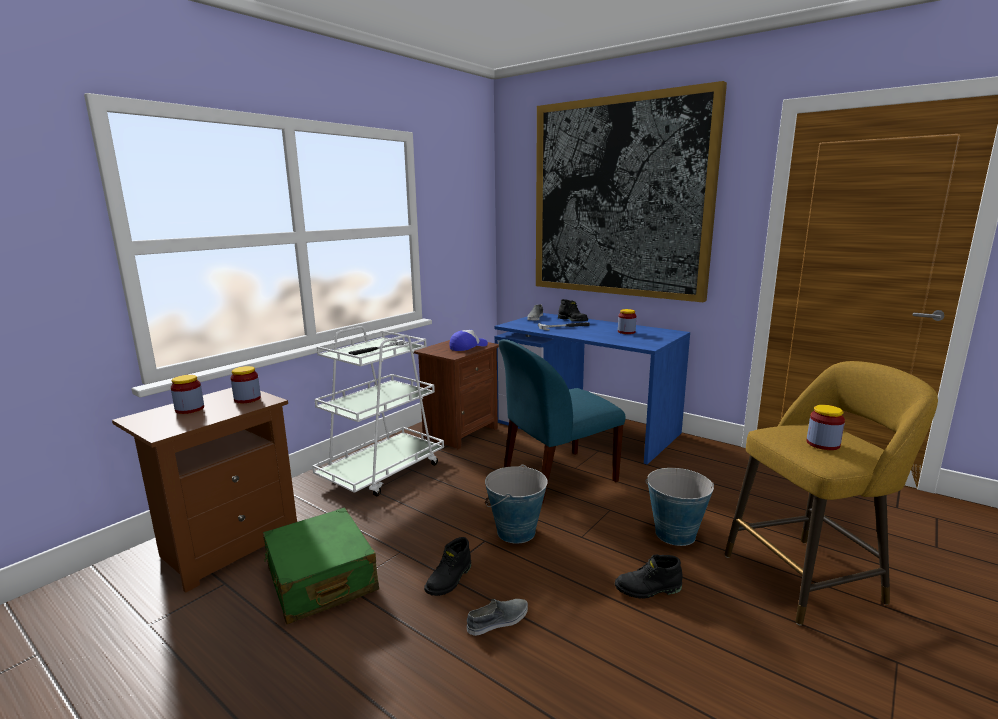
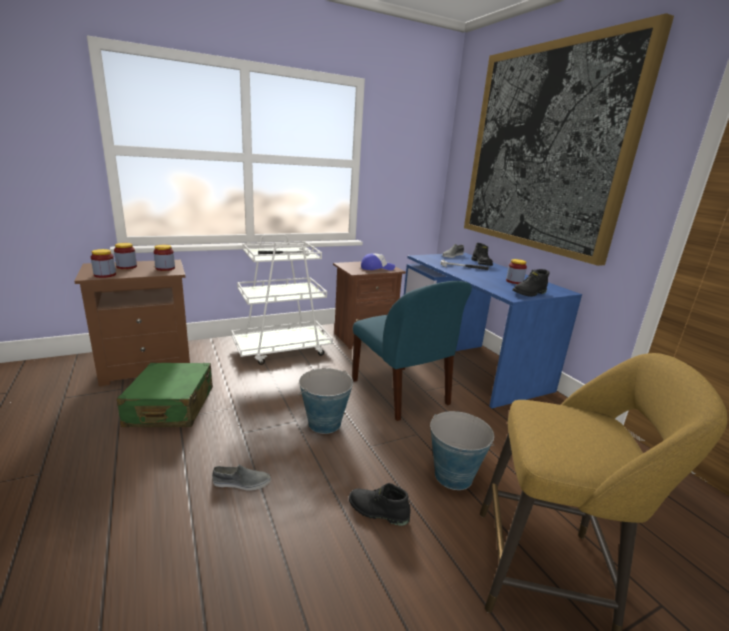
camera: 25 degrees right, 5 degrees up
black boot [424,537,471,596] -> black boot moved to [513,269,549,297]
blue chair [499,339,626,504] -> blue chair turned 120 degrees counterclockwise [352,281,472,421]
jar [807,405,845,450] -> jar moved to [91,249,116,278]

